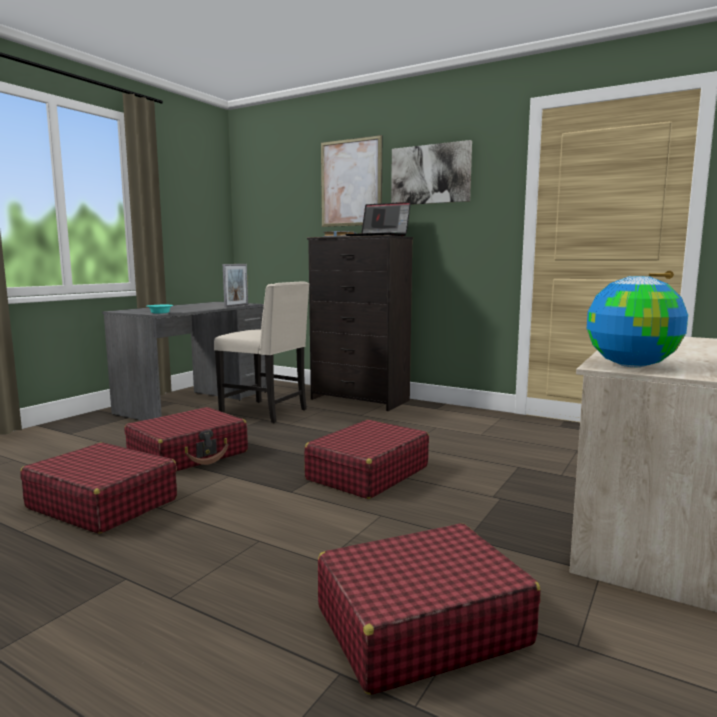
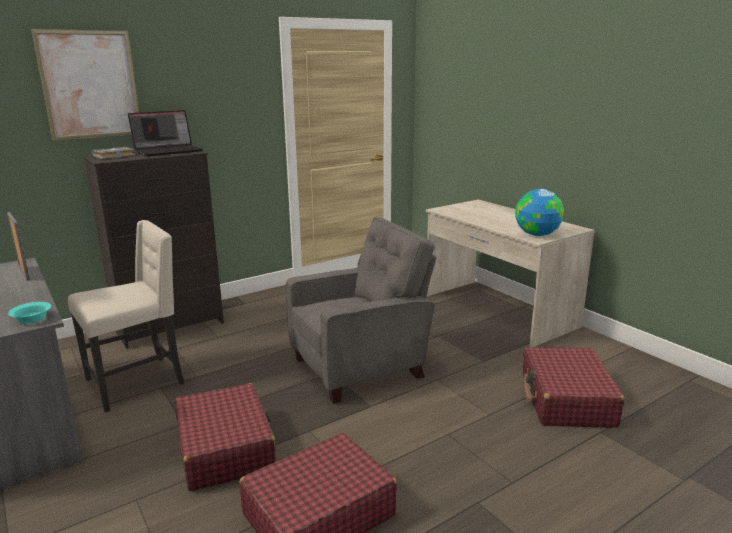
camera: 65 degrees left, 10 degrees up
red suitcase [304,420,429,499] -> grey armchair [286,217,437,404]
picture [391,140,472,205] -> none

